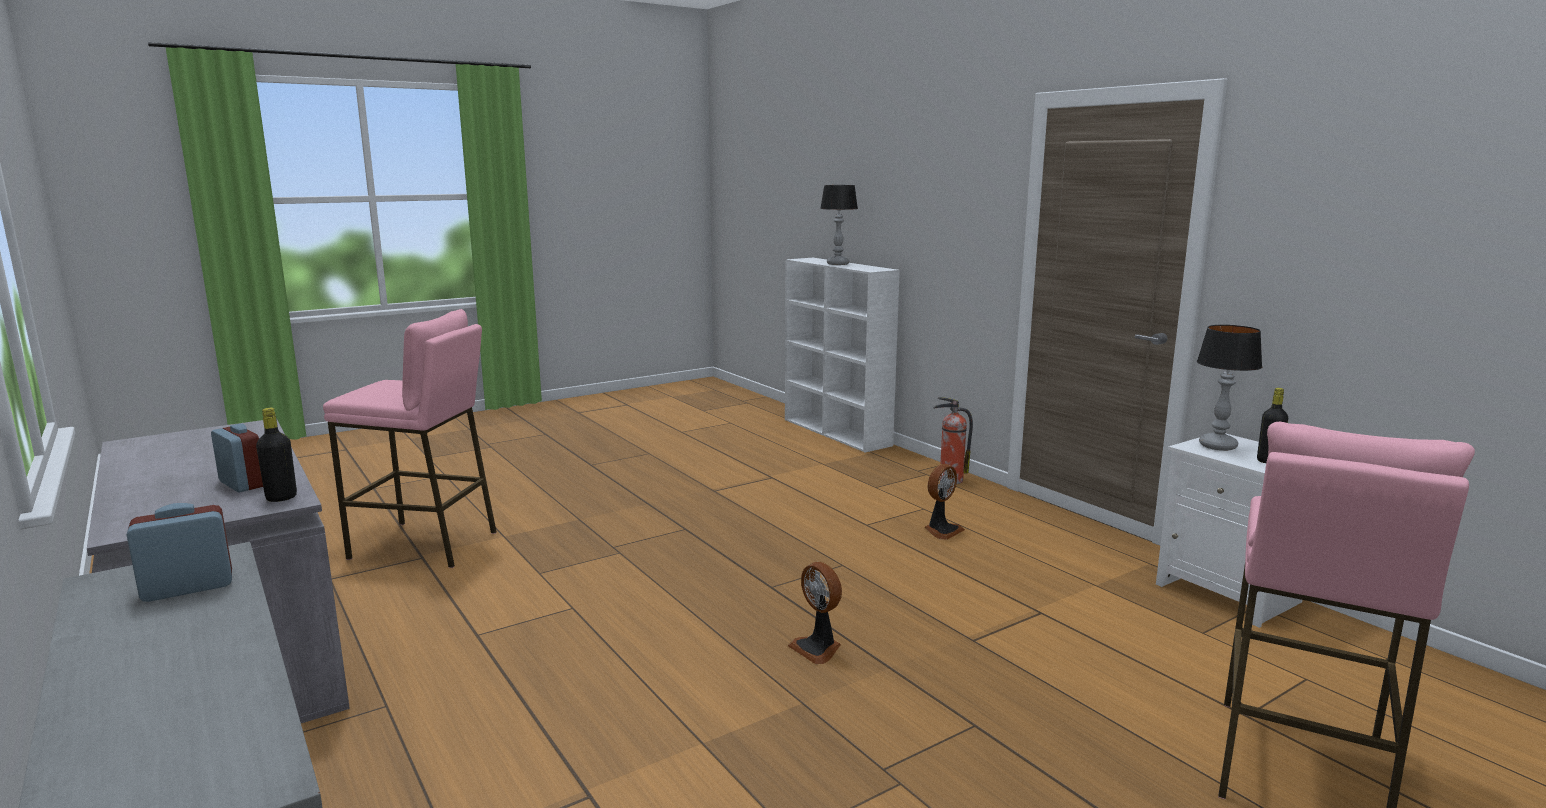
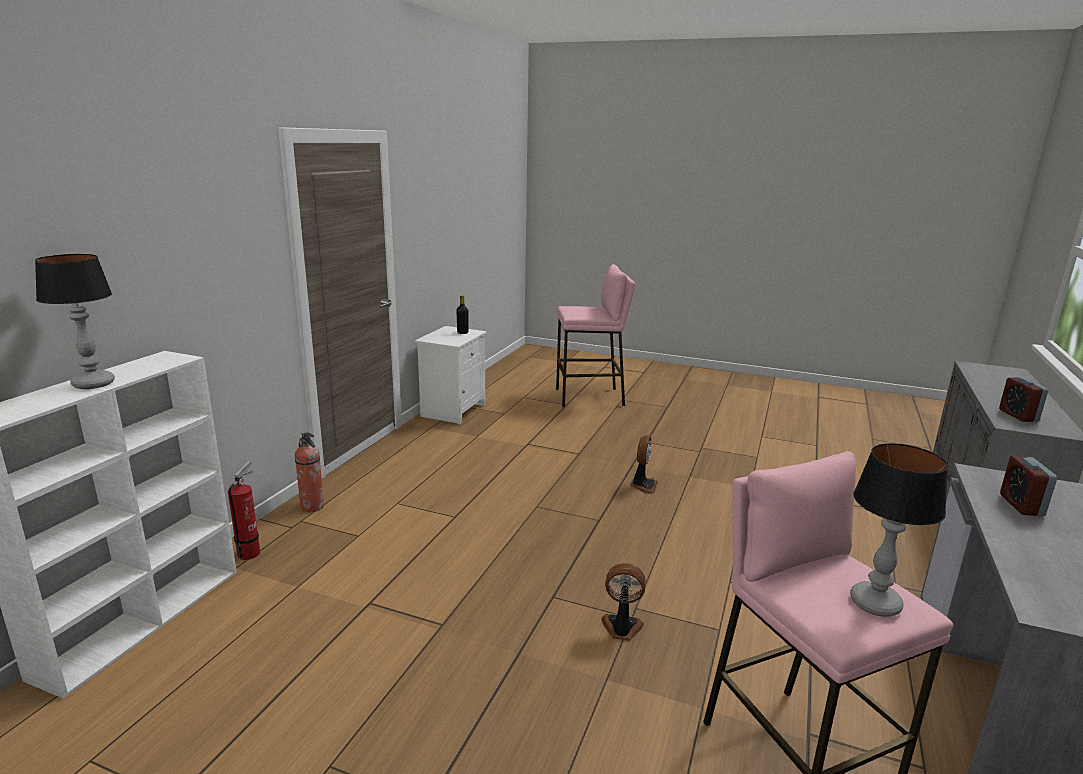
camera: 125 degrees left, 5 degrees up
alarm clock [126,503,232,602] -> alarm clock turned 60 degrees clockwise [999,377,1048,422]
black bottle [256,408,297,502] -> none
fan [924,464,965,540] -> fan moved to [601,563,646,641]
table lamp [1197,325,1262,451] -> table lamp moved to [850,443,948,617]
none -> fire extinguisher [228,461,260,560]

